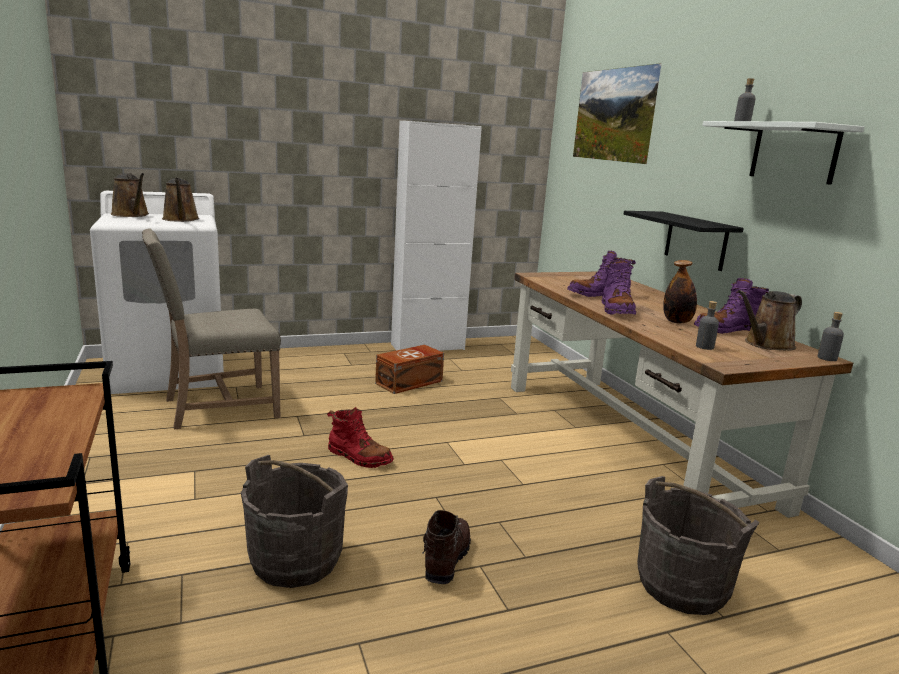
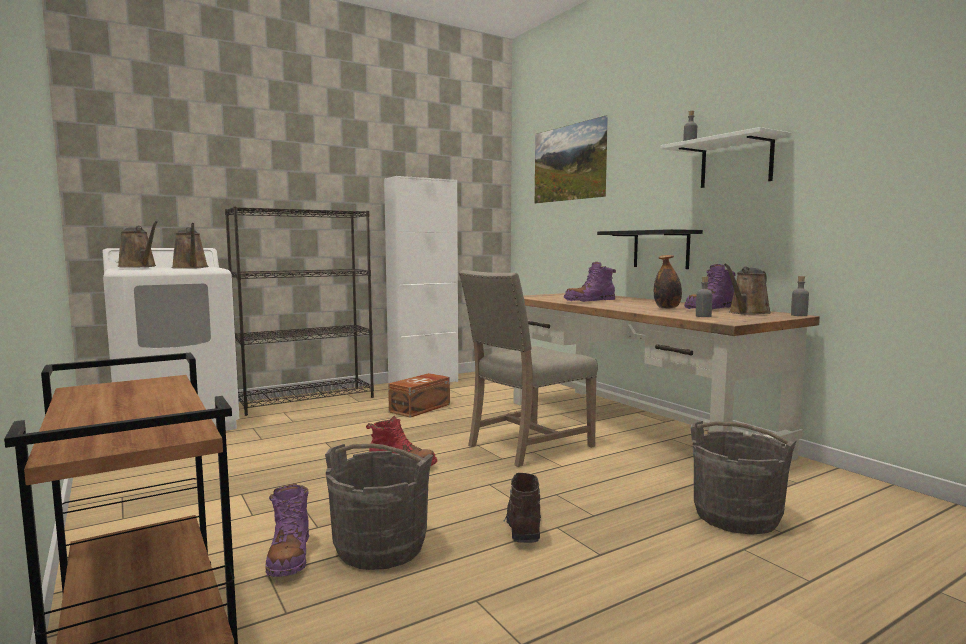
camera: 10 degrees left, 10 degrees down
beige chair [142,229,281,430] -> beige chair moved to [459,270,598,467]
purple boot [602,260,636,315] -> purple boot moved to [265,483,309,577]
none -> black bookcase [225,207,374,416]

